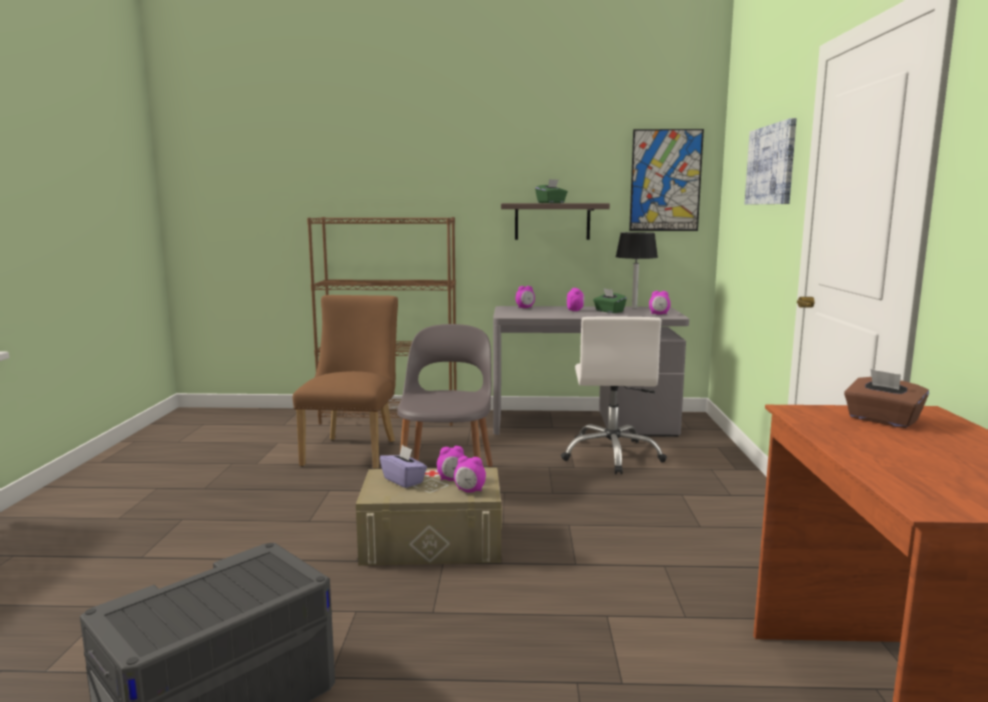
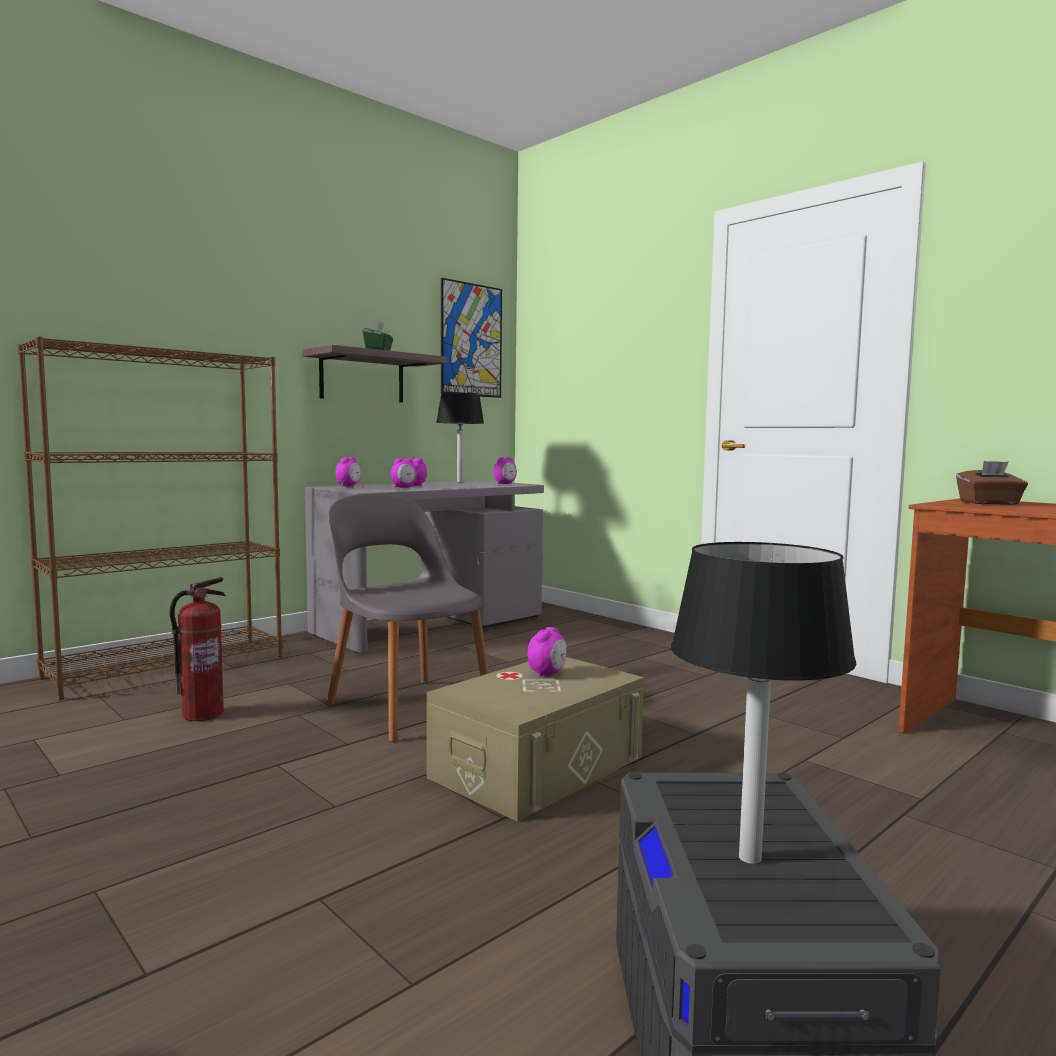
camera: 45 degrees left, 5 degrees down
brown chair [293,295,398,469] -> fire extinguisher [169,577,226,721]
purple tissue box [380,445,427,488] -> none
alarm clock [454,456,486,493] -> alarm clock moved to [391,458,417,488]
white office chair [561,317,667,474] -> none
green tissue box [593,289,627,313] -> none
picture [744,118,797,204] -> none
none -> black table lamp [671,542,856,864]

